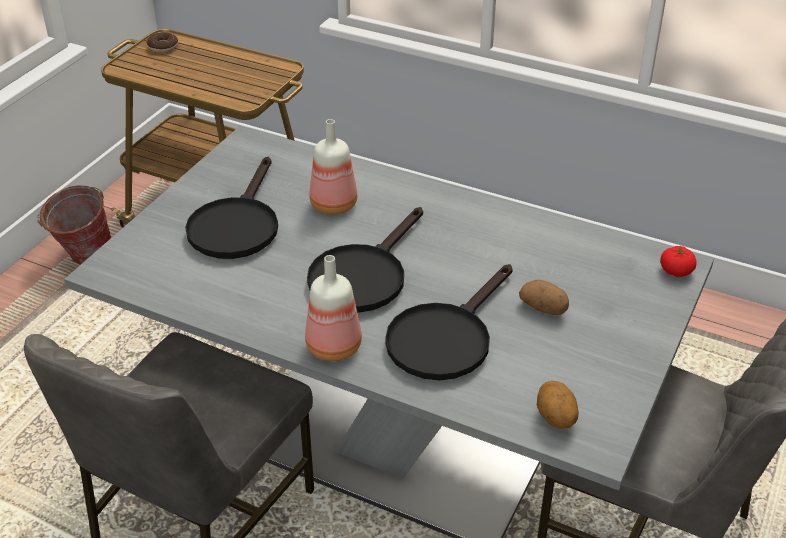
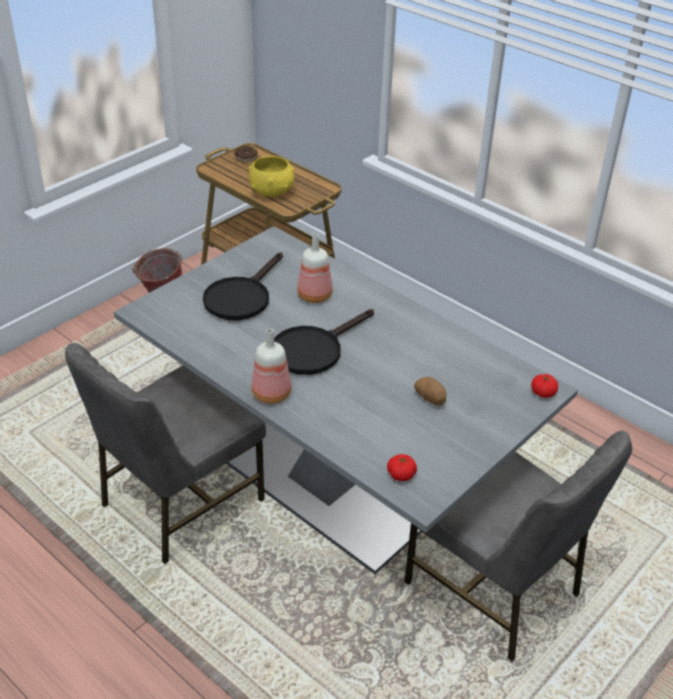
camera: 15 degrees right, 0 degrees up
black frying pan [385,264,513,381] -> none
potato [537,381,579,429] -> tomato [387,454,417,481]
none -> yellow bowl [248,156,294,197]

